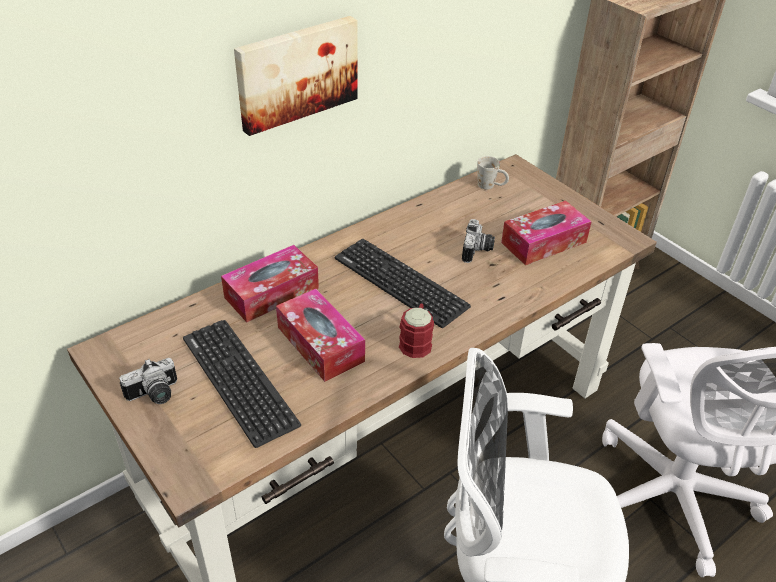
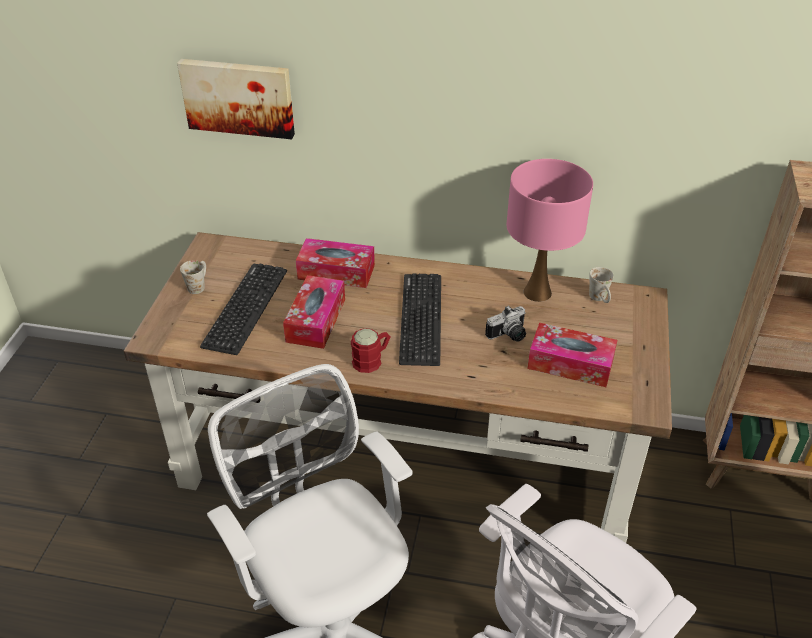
camera: 50 degrees right, 0 degrees up
camera [119,358,177,404] -> white mug [180,260,206,294]
picture [234,16,357,136] -> picture moved to [177,59,295,139]
none -> pink table lamp [507,159,593,302]

